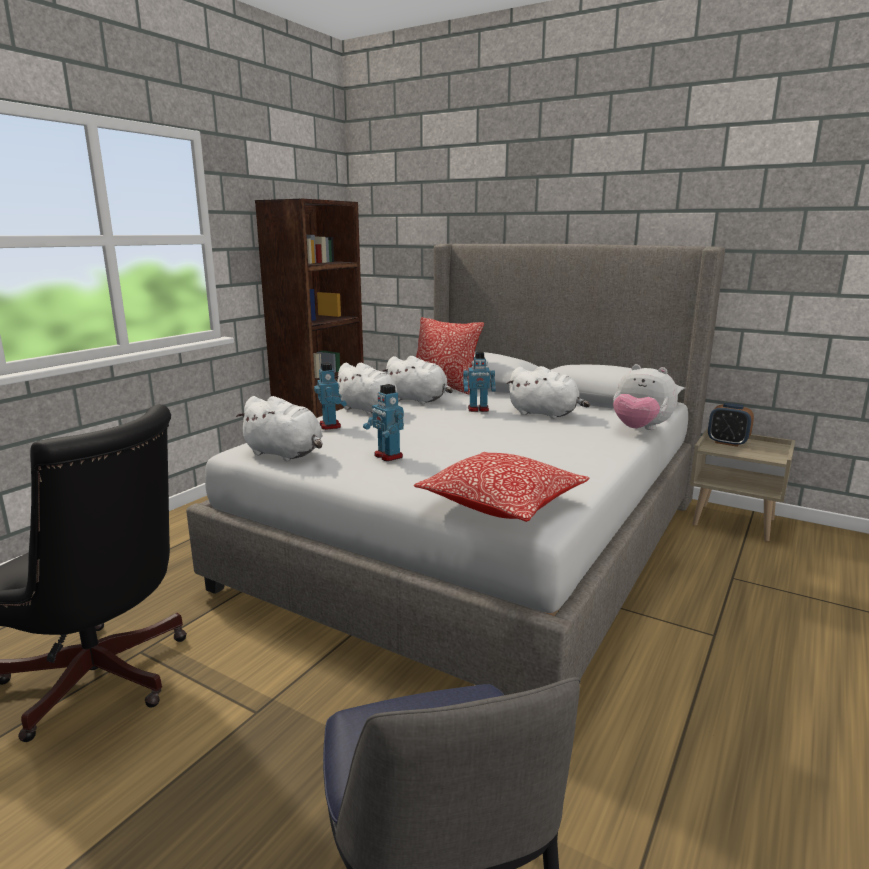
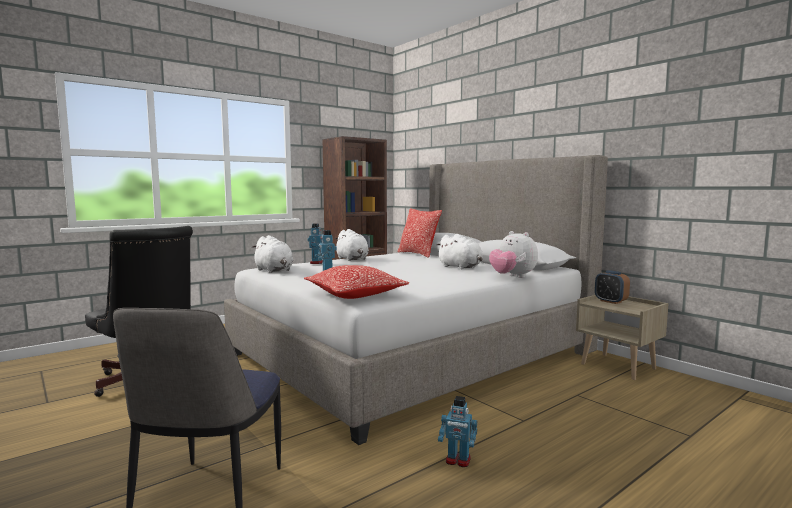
camera: 20 degrees right, 10 degrees down
white plush toy [382,356,453,404] -> none
toy robot [463,352,496,412] -> toy robot moved to [438,396,477,467]

